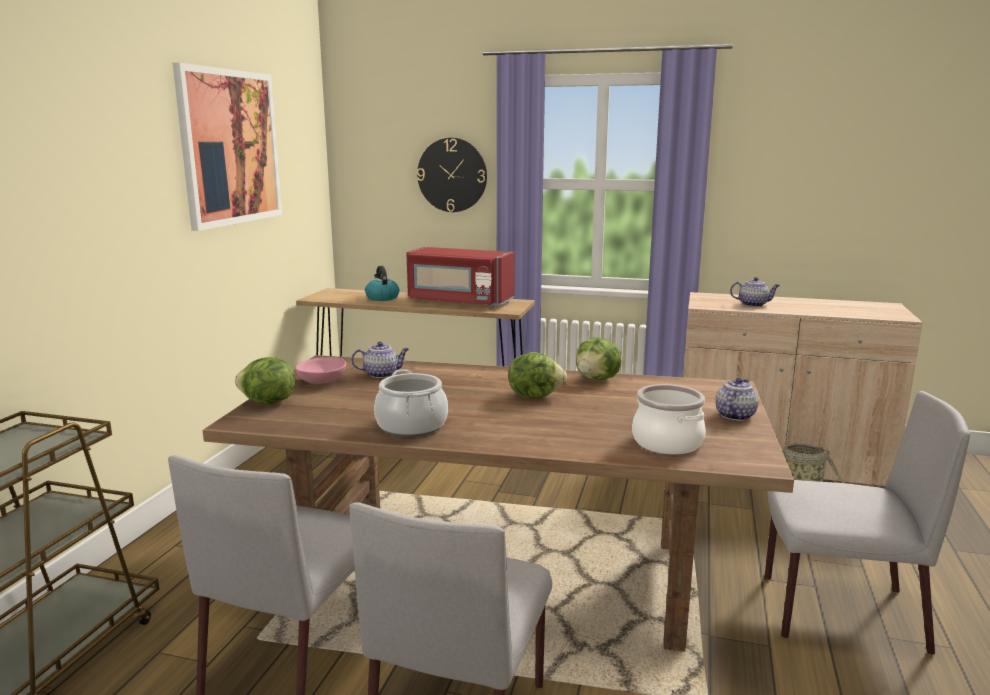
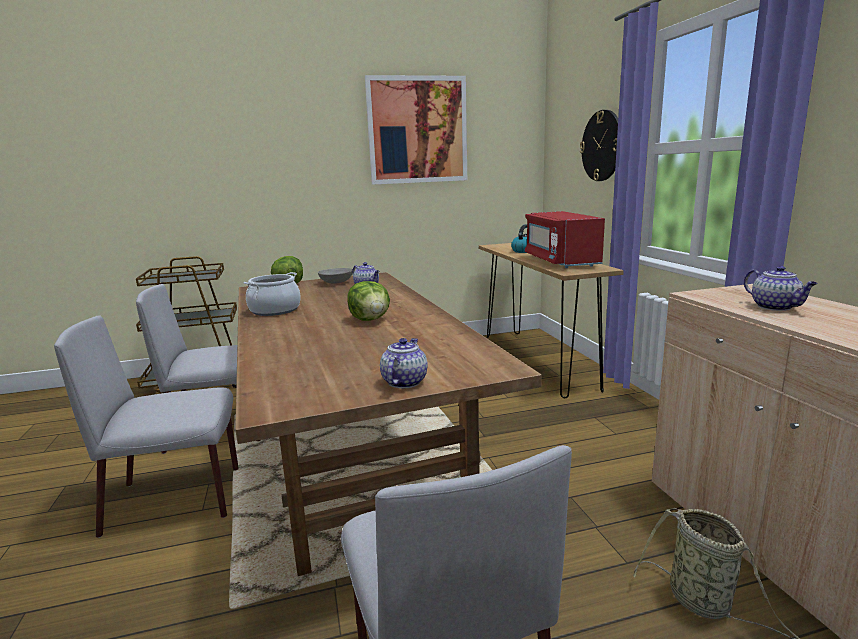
camera: 60 degrees right, 0 degrees up
pink bowl [296,357,346,384] -> grey bowl [318,268,353,284]
lettuce [576,338,622,380] -> none
cooking pot [632,384,706,454] -> none
teapot [715,378,758,421] -> teapot turned 75 degrees counterclockwise [380,338,428,388]

